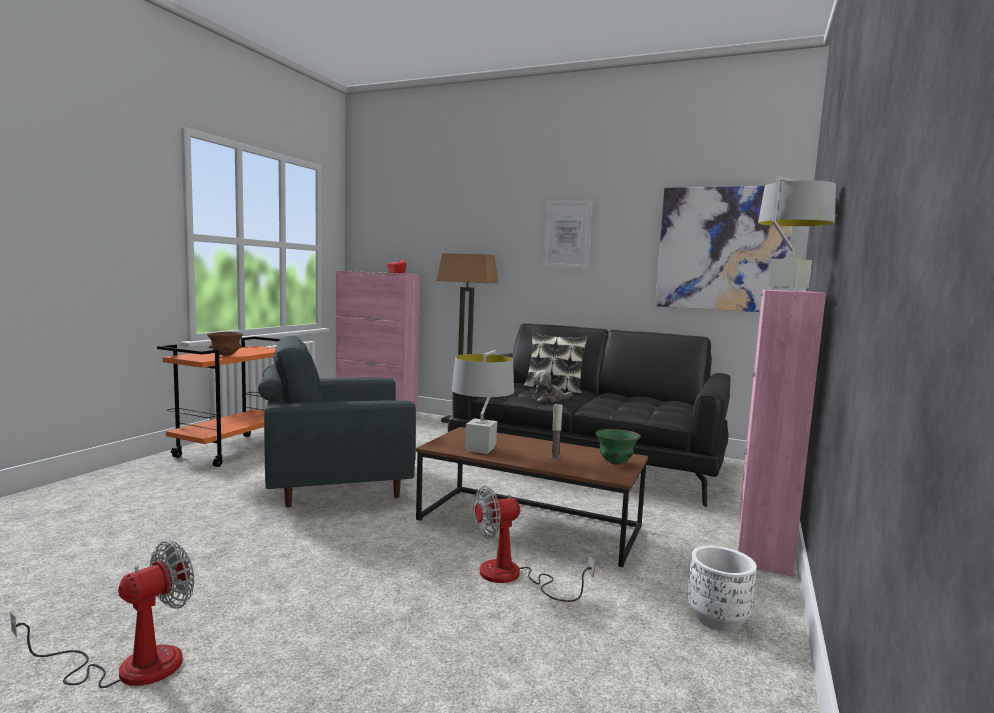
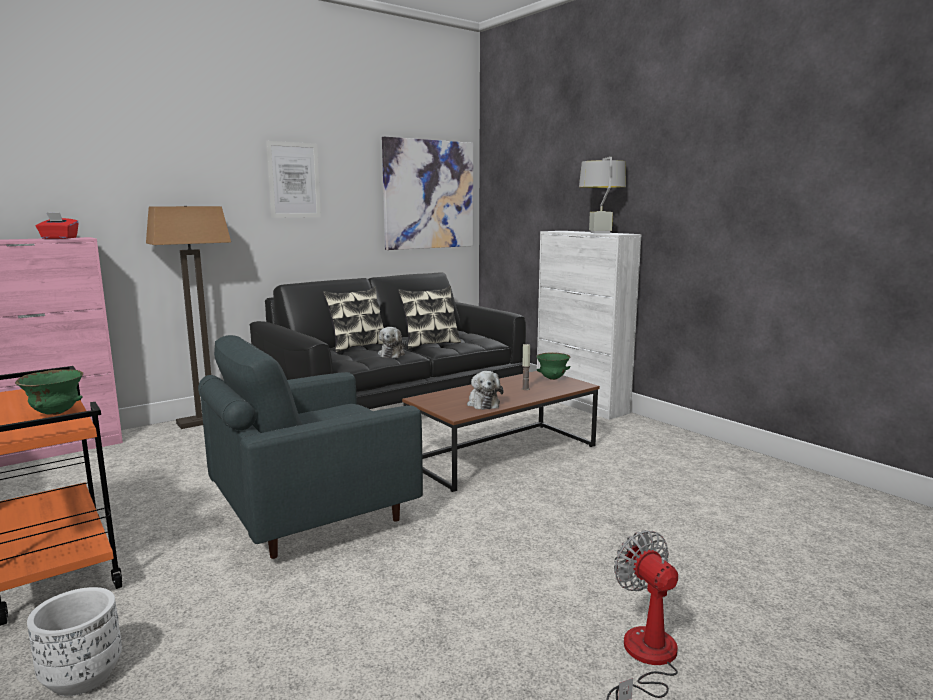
camera: 60 degrees left, 5 degrees up
brown bowl [207,332,243,356] -> green bowl [15,369,83,415]
grey armchair [258,336,416,507] -> grey armchair turned 45 degrees clockwise [198,335,423,559]
grey table lamp [452,350,514,454] -> plush toy [467,371,503,410]
fan [473,486,595,602] -> none
white planter [687,546,757,632] -> white planter moved to [27,587,122,696]
pink cabinet [738,290,826,577] -> white cabinet [537,231,642,420]
none -> pillow [398,286,461,349]

